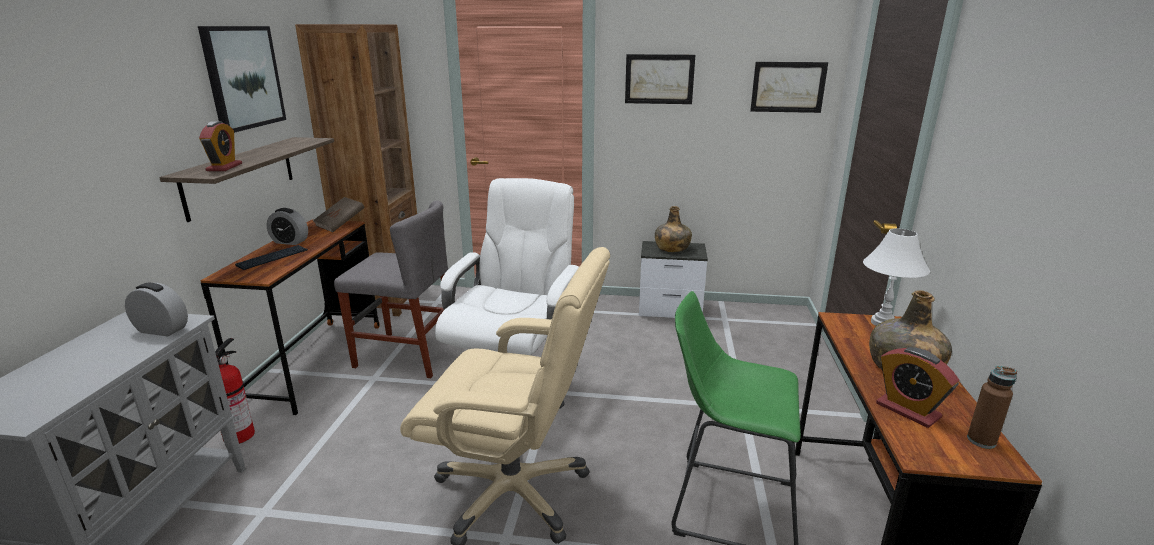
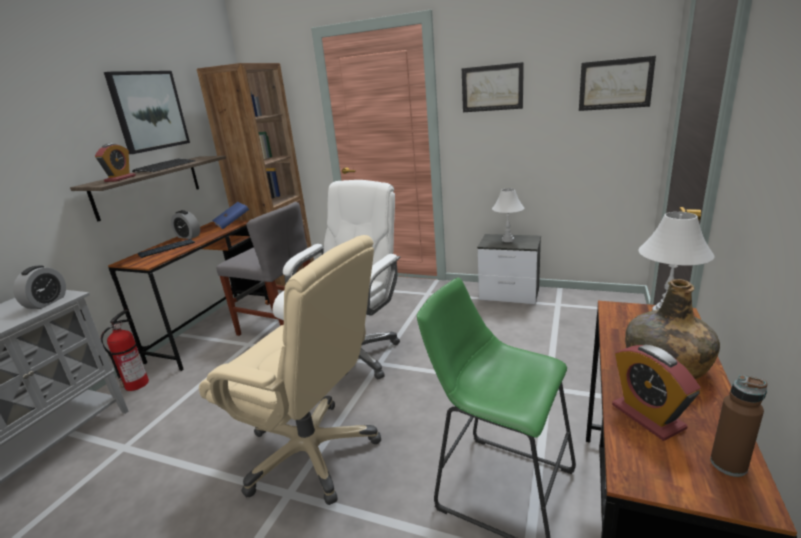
camera: 15 degrees right, 0 degrees up
alarm clock [125,283,188,336] -> alarm clock turned 75 degrees clockwise [13,266,66,309]
brown book [313,197,365,232] -> blue book [212,202,249,229]
green bottle [655,206,692,252] -> white table lamp [492,188,524,242]
none -> keyboard [132,158,196,173]

